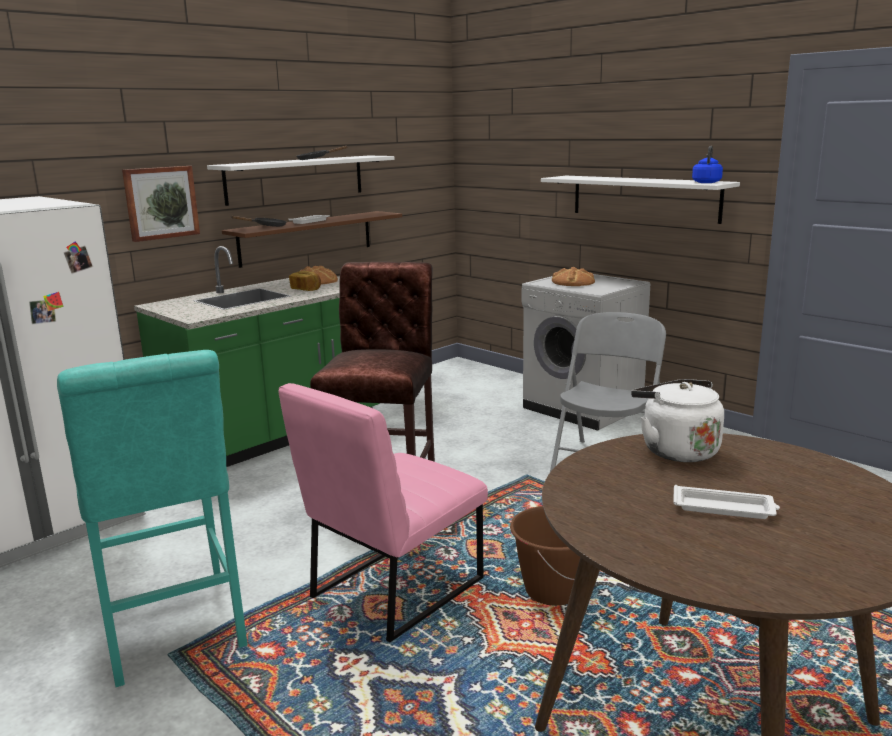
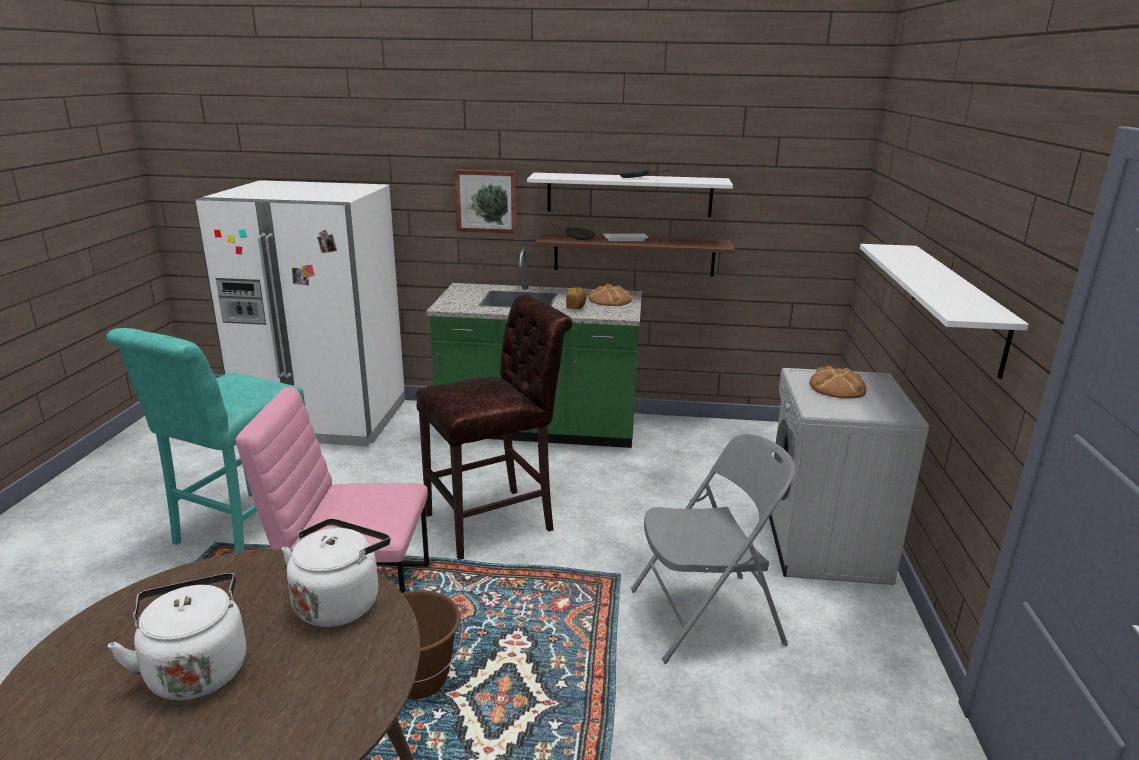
camera: 50 degrees right, 5 degrees up
white tray [673,485,780,519] -> white kettle [108,573,246,701]
blue kettle [692,146,723,183] -> none

